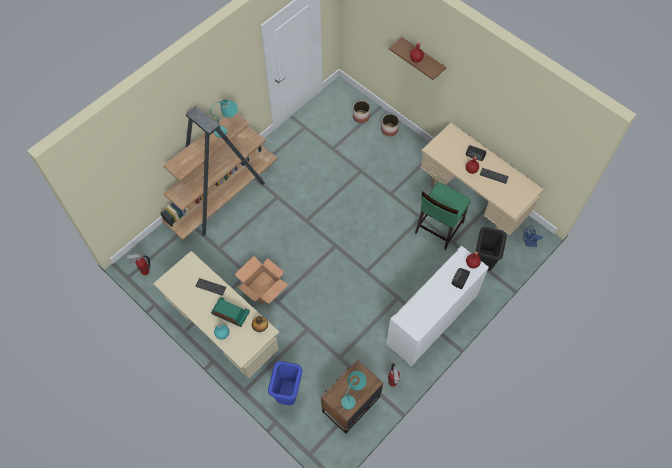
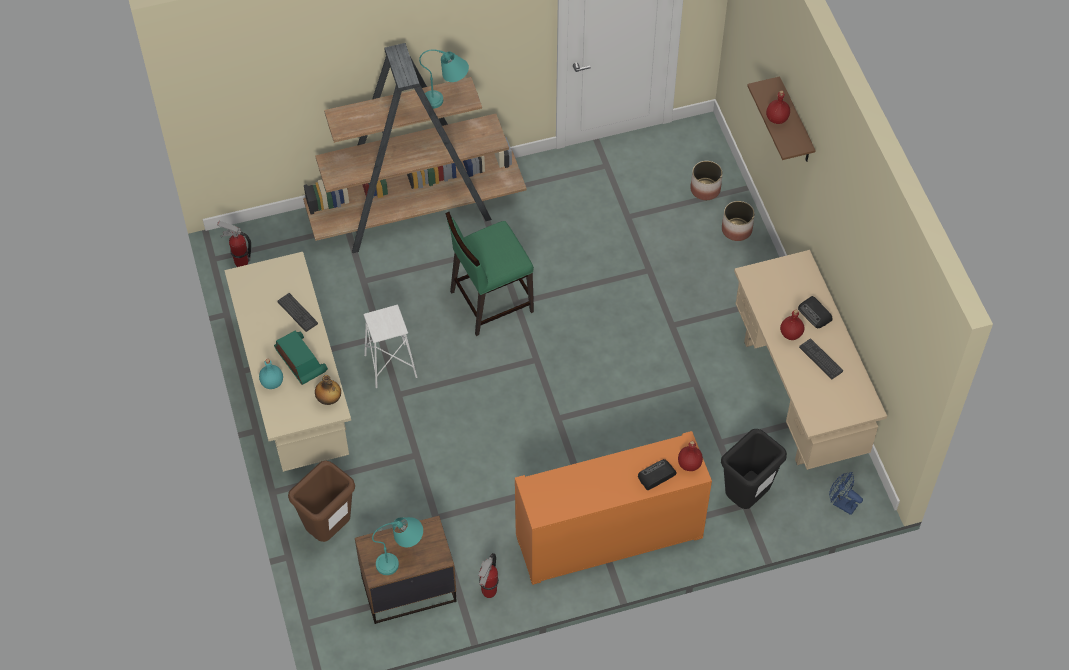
camera: 30 degrees right, 5 degrees down
cardboard box [235,256,288,304] -> white stool [363,305,417,388]
blue trash can [268,361,302,405] -> brown trash can [288,461,355,542]
white cabinet [386,246,489,367] -> orange cabinet [515,431,712,585]
green chair [415,182,471,250] -> green chair moved to [445,212,534,336]

